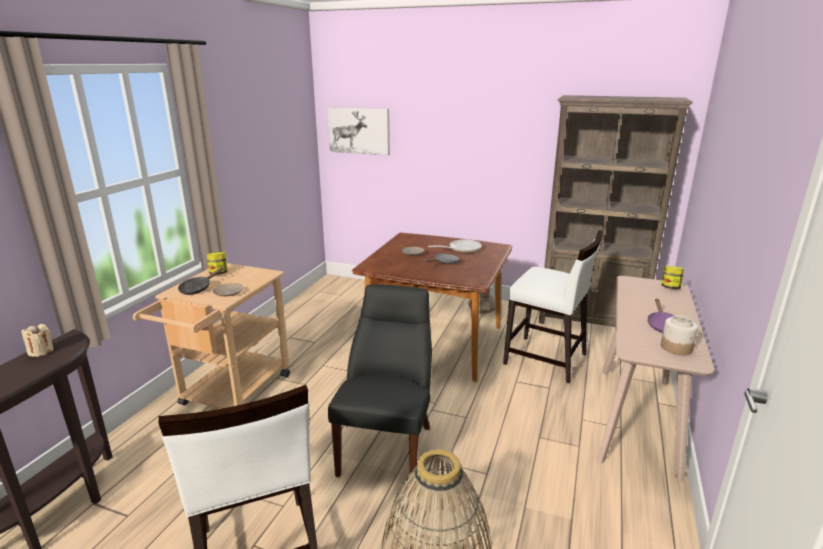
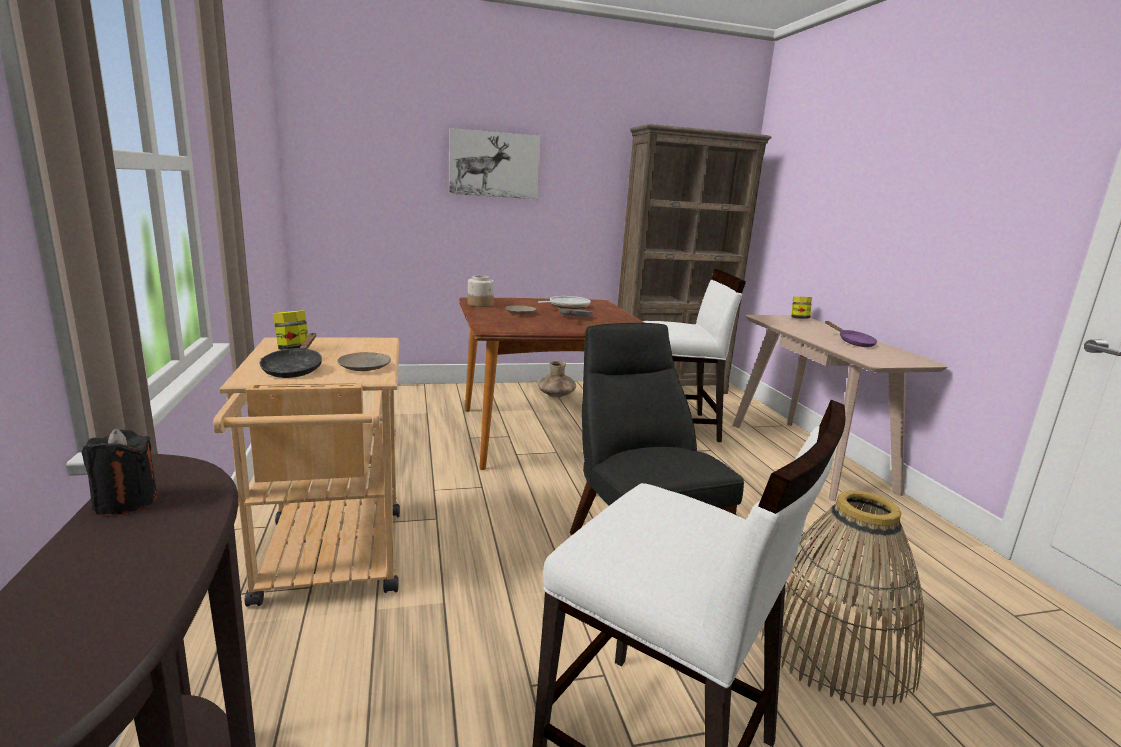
camera: 35 degrees left, 5 degrees down
beige candle [21,324,54,357] -> black candle [82,429,157,515]
picture [327,107,390,155] -> picture moved to [449,128,541,199]
jar [661,315,698,355] -> jar moved to [467,275,494,307]

